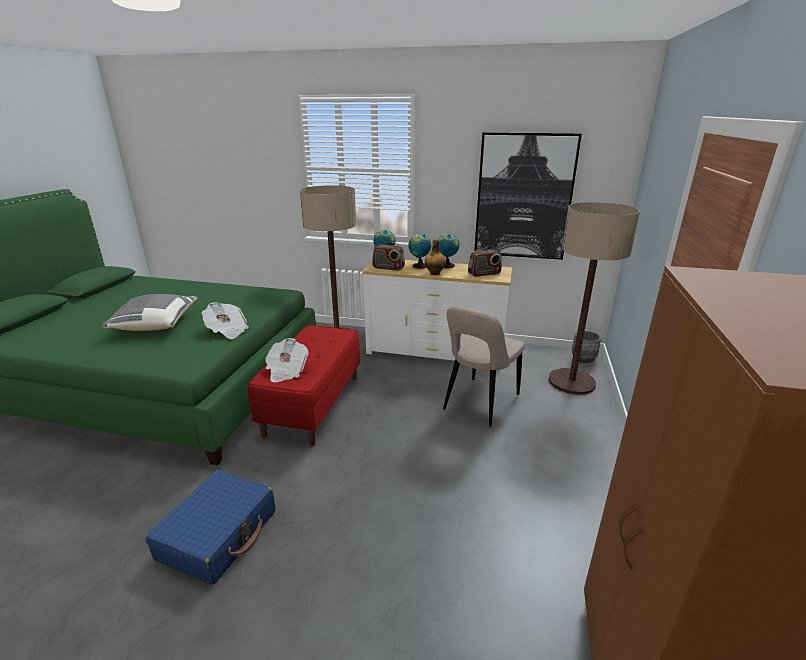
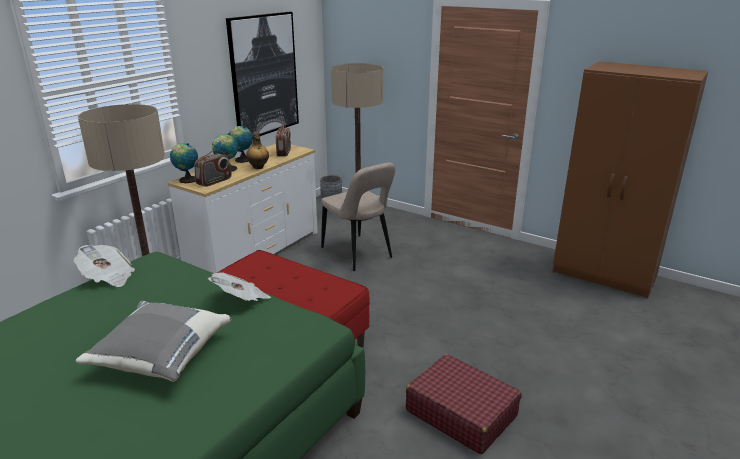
camera: 70 degrees left, 0 degrees up
blue suitcase [145,470,275,585] -> red suitcase [406,354,522,454]
newspaper [265,338,309,382] -> newspaper moved to [74,245,135,287]

